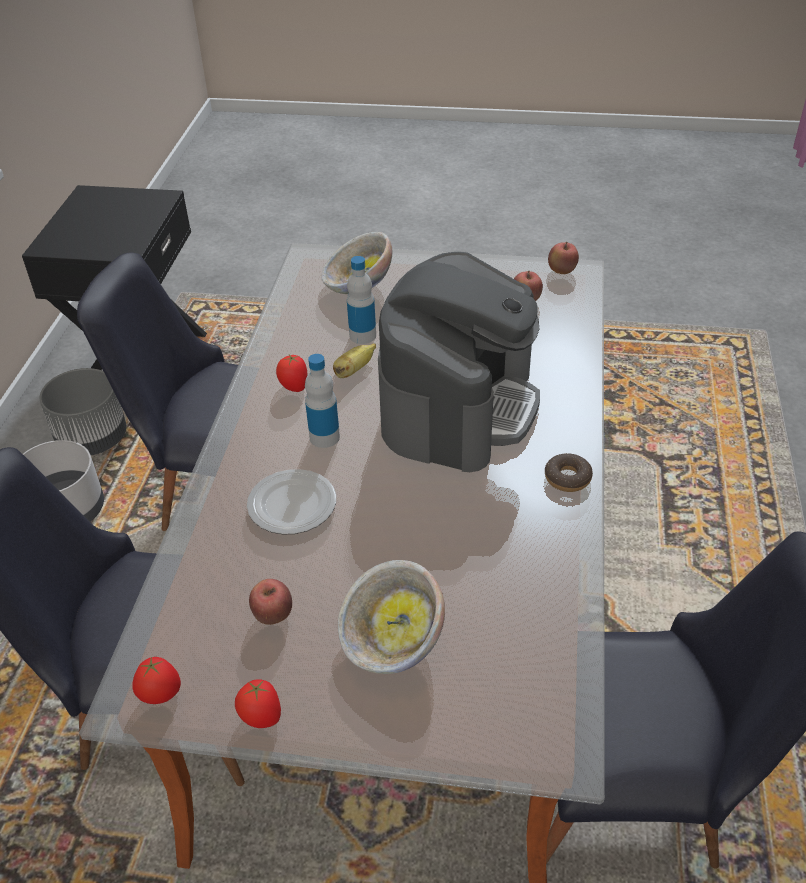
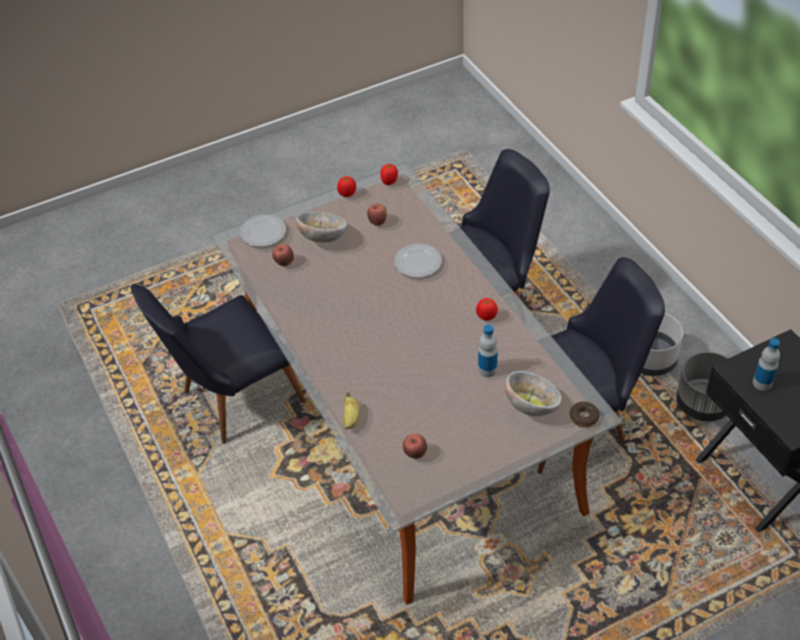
camera: 145 degrees right, 5 degrees up
bottle [305,354,340,448] -> bottle moved to [753,338,780,391]
banana [333,343,376,378] -> banana moved to [343,392,360,430]
coffee machine [378,252,540,472] -> none
donut [545,453,593,492] -> donut moved to [570,402,599,427]
apple [548,242,579,274] -> apple moved to [272,244,294,266]
none -> plate [240,215,286,247]

